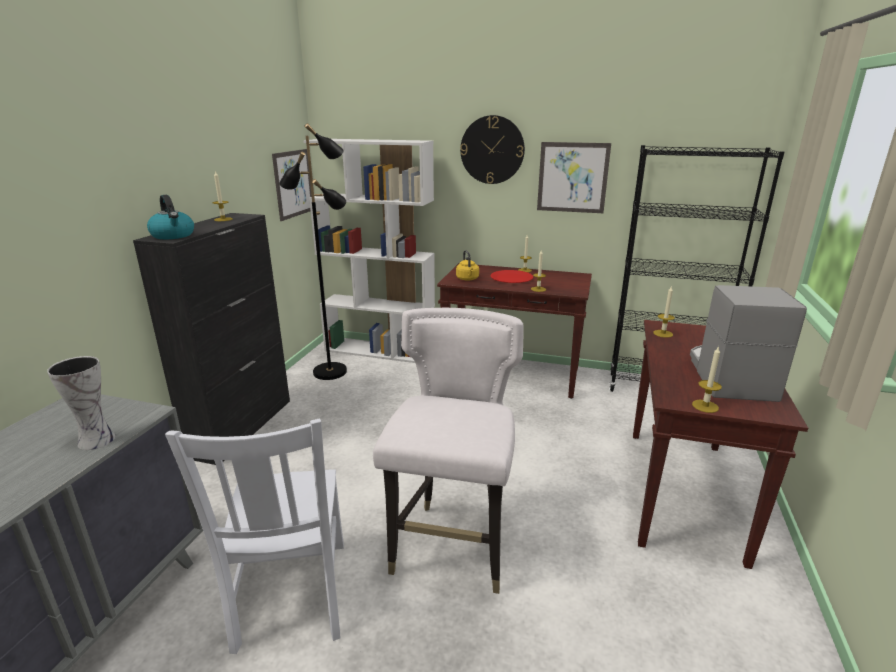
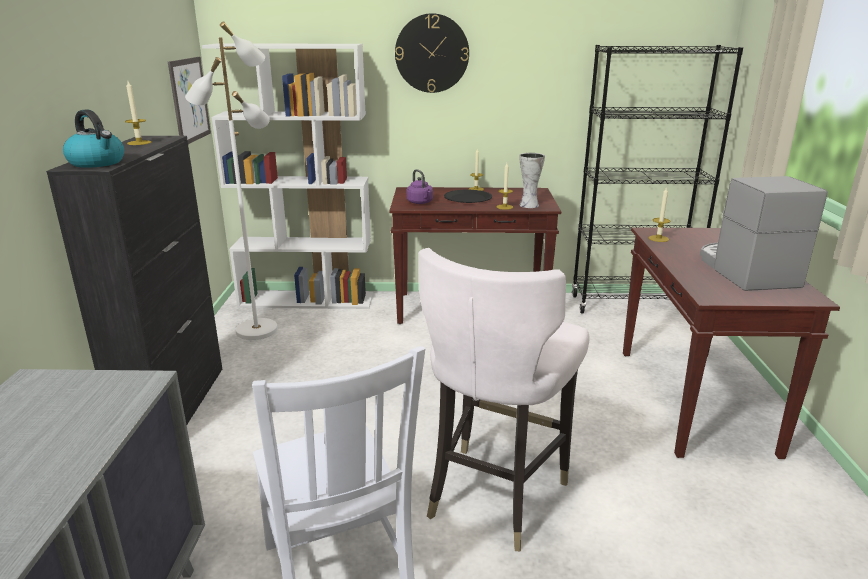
camera: 15 degrees left, 0 degrees up
vase [47,356,115,450] -> vase moved to [519,153,545,208]
black floor lamp [279,123,347,380] -> white floor lamp [185,21,278,340]
white chair [373,308,524,594] -> white chair turned 150 degrees counterclockwise [418,248,590,551]
yellow kettle [456,250,479,281] -> purple kettle [407,169,433,204]
red plate [490,270,533,283] -> black plate [444,190,492,203]
picture [537,142,611,213] -> none
candle [692,346,722,413] -> none

